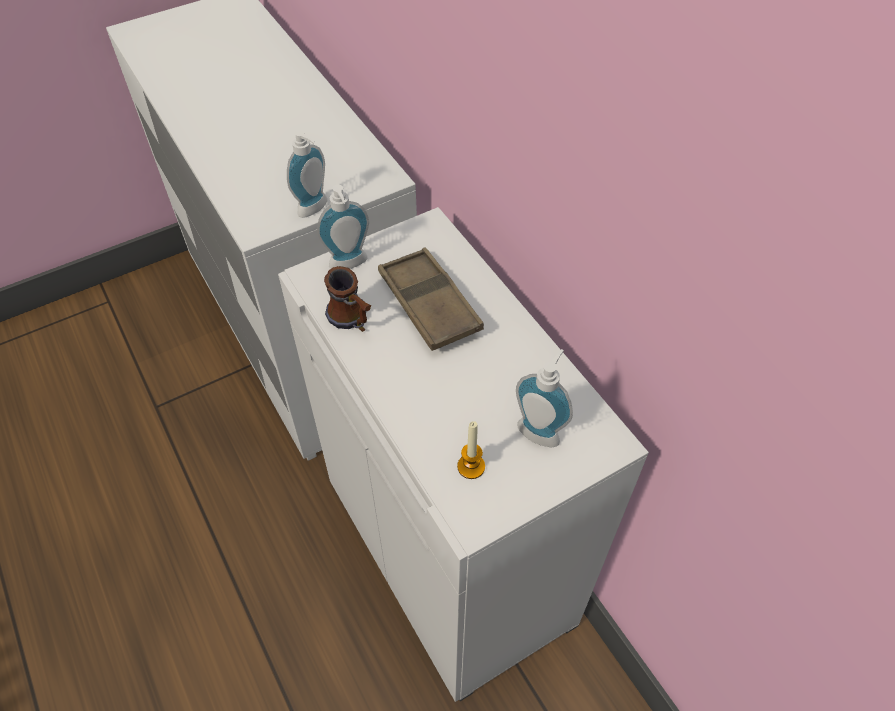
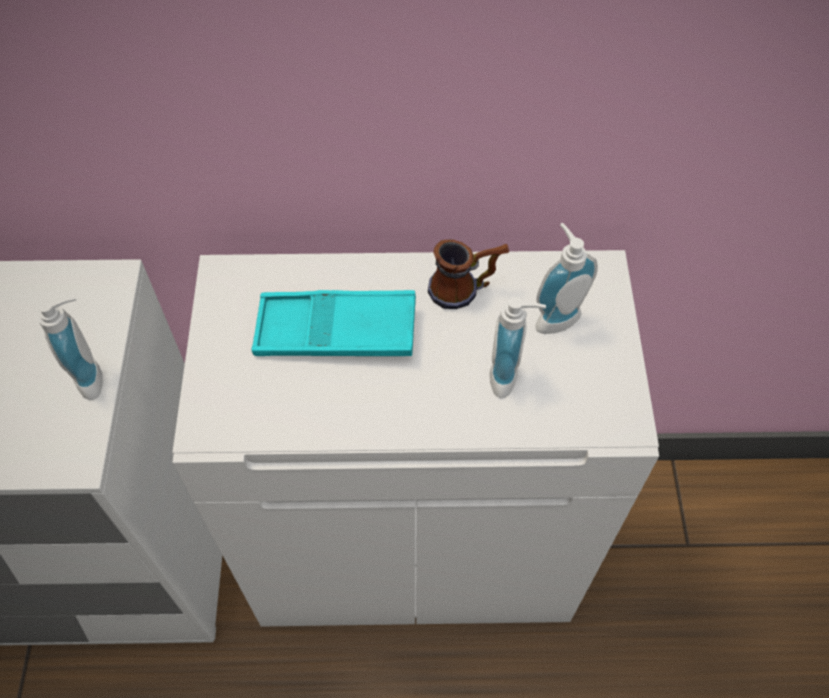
camera: 60 degrees left, 5 degrees up
soap dispenser [317,185,369,269] -> soap dispenser moved to [490,296,546,399]
mug [324,266,371,332] -> mug moved to [428,239,509,309]
brown tray [378,248,484,351] -> turquoise tray [252,290,416,356]
candle [457,421,485,479] -> none

